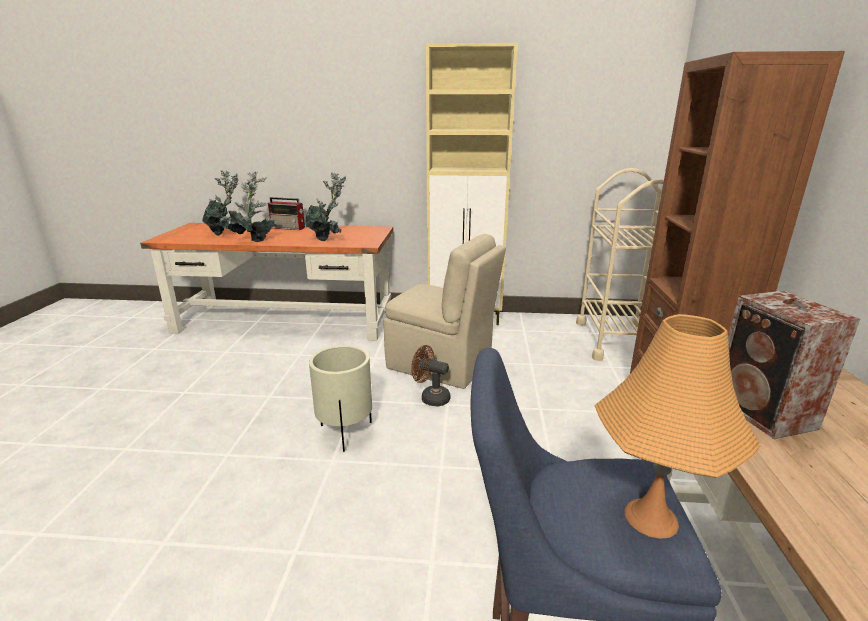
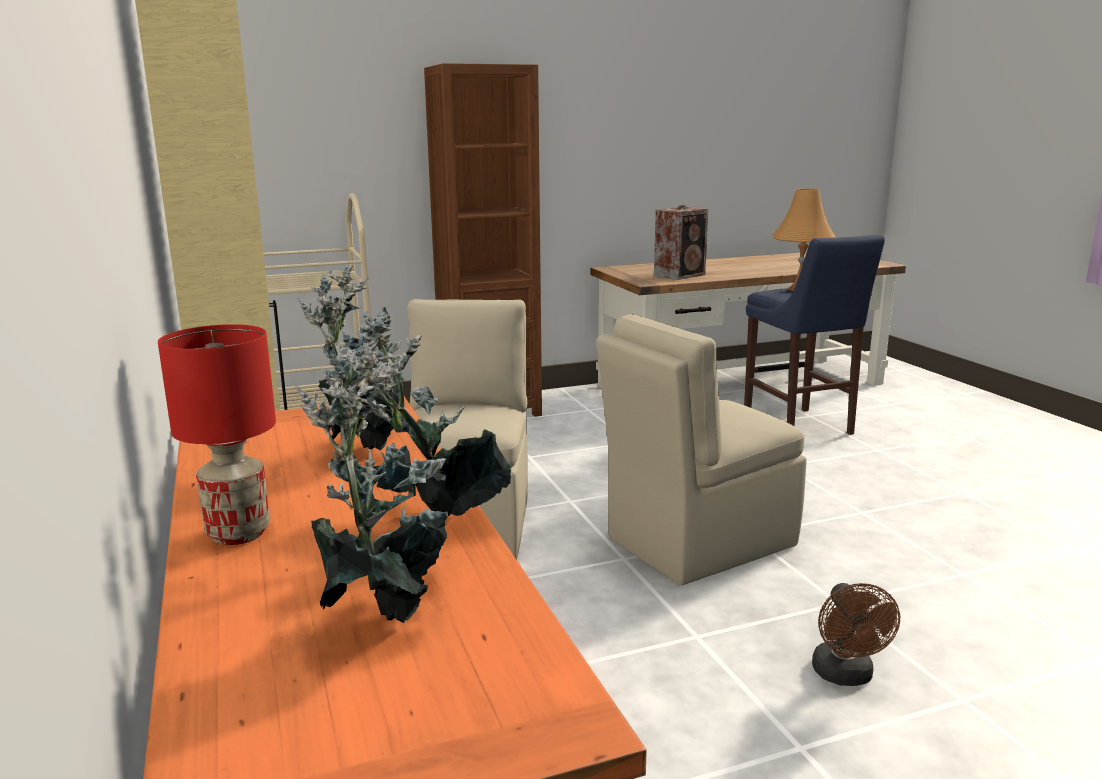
camera: 115 degrees left, 5 degrees down
radio [268,197,305,230] -> red table lamp [158,324,276,545]
beige planter [309,345,372,452] -> beige chair [596,314,807,585]
brown fan [411,345,450,406] -> brown fan moved to [812,583,900,686]

